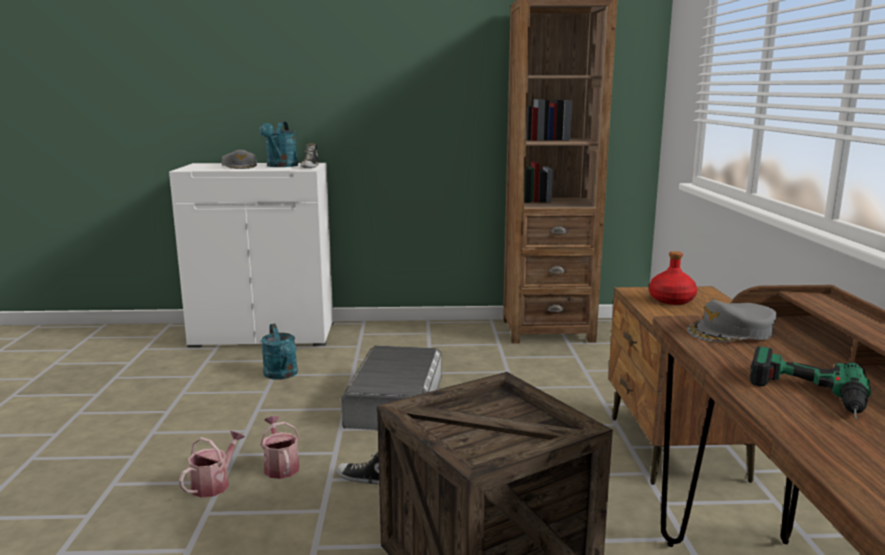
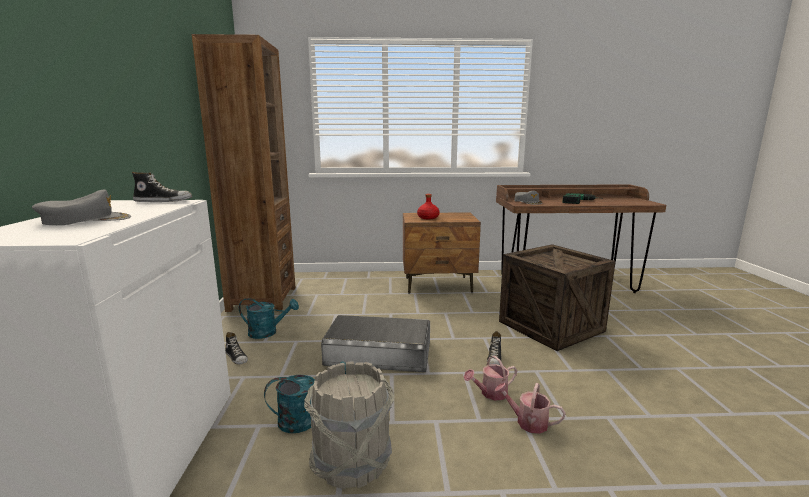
camera: 90 degrees left, 0 degrees up
turquoise watering can [259,121,298,167] -> turquoise watering can moved to [239,298,299,339]
none -> shoe [225,332,248,364]
none -> grey bucket [304,362,394,489]

